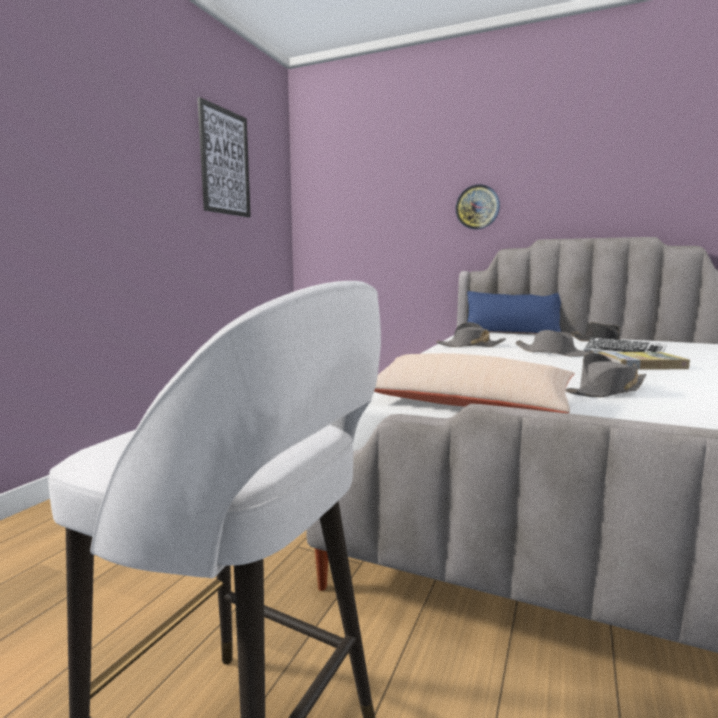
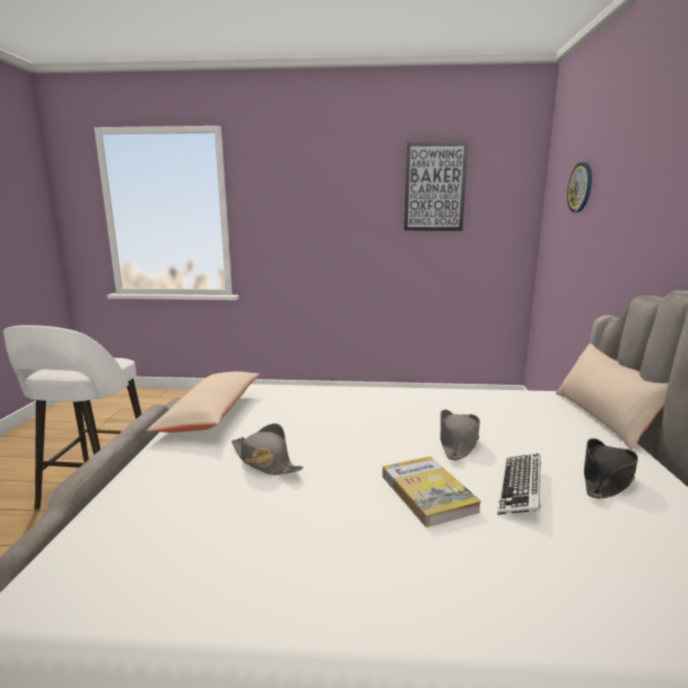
camera: 70 degrees right, 5 degrees up
grey hat [436,322,506,347] -> none
wall clock [456,184,500,230] -> wall clock moved to [567,162,592,212]
blue pillow [467,291,561,333] -> beige pillow [556,343,668,450]

